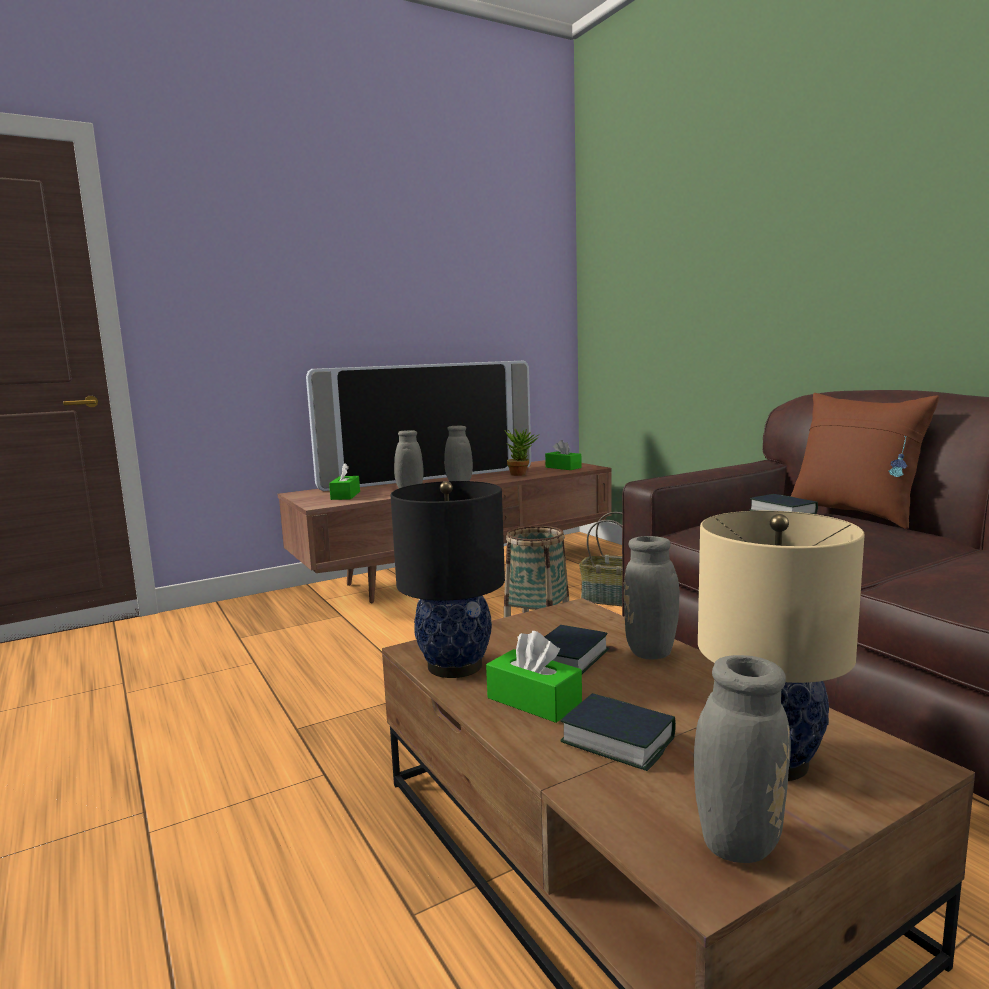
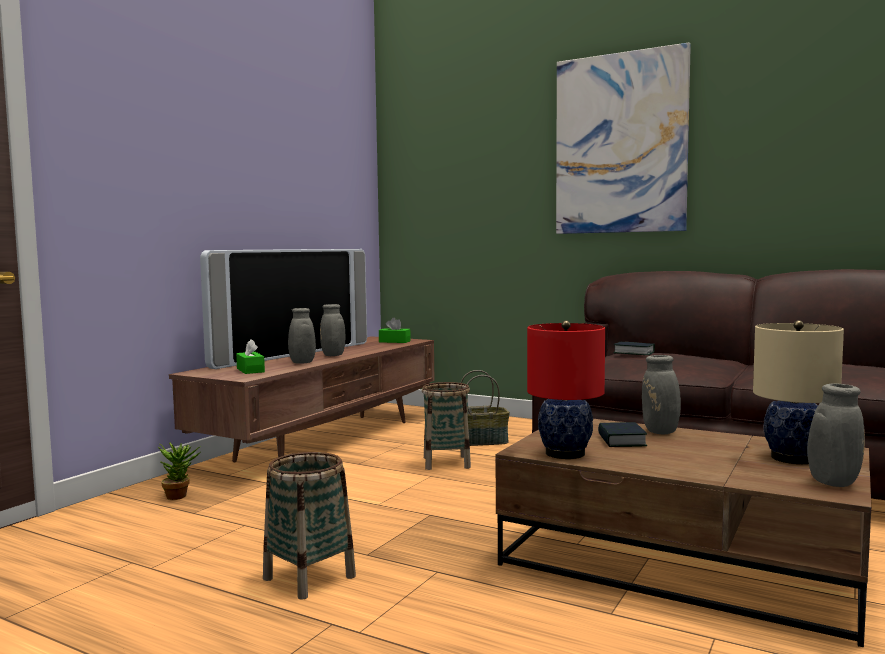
camera: 30 degrees left, 5 degrees down
black table lamp [391,481,505,678] -> red table lamp [527,320,605,459]
green tissue box [486,631,582,723] -> none
potted plant [504,429,540,476] -> potted plant moved to [158,443,201,500]
book [560,693,676,771] -> none
brown pillow [791,393,939,529] -> none
none -> basket [263,452,356,600]
none -> picture [556,42,691,234]

